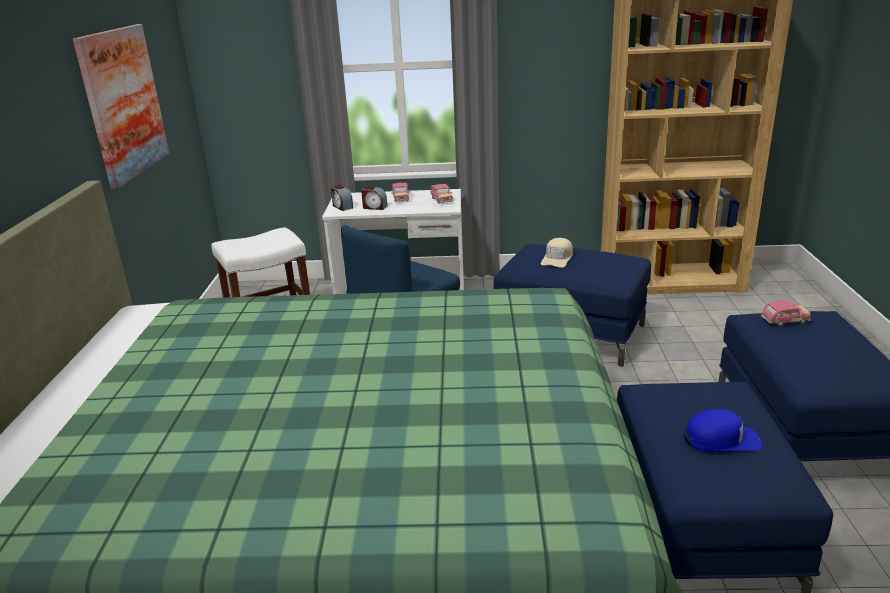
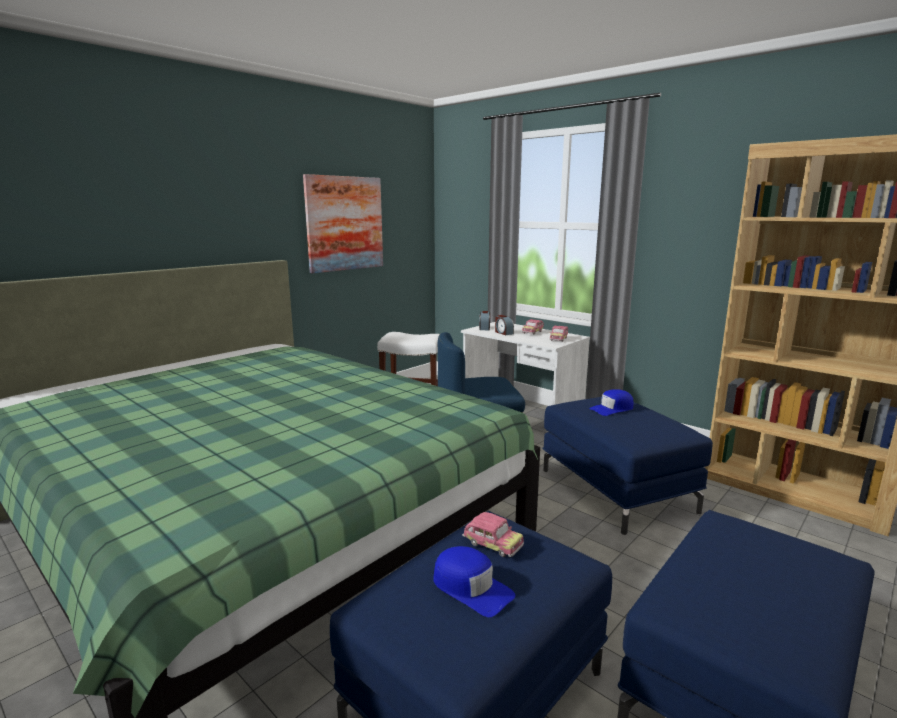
camera: 40 degrees right, 10 degrees down
beige cap [541,238,573,268] -> blue cap [589,389,634,416]
toy car [761,300,811,326] -> toy car moved to [462,512,524,557]

